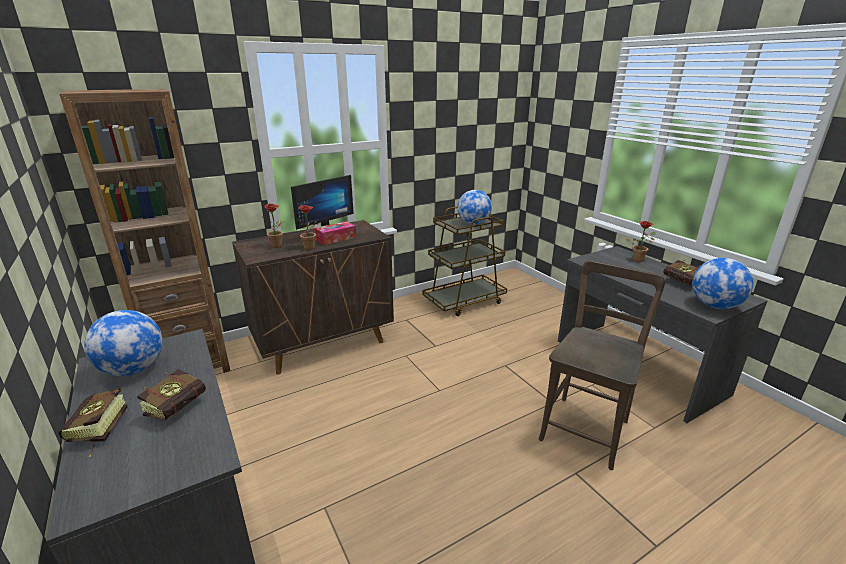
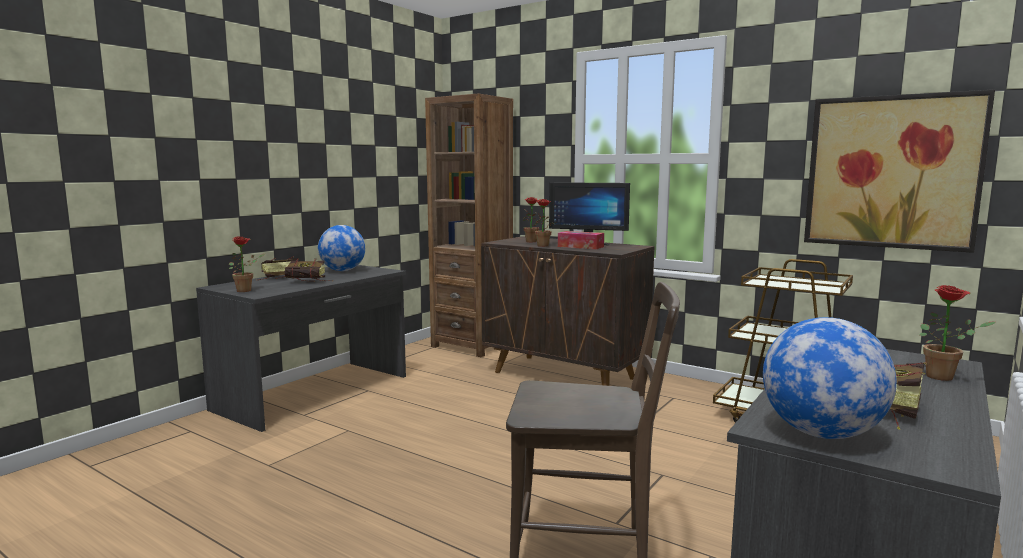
camera: 65 degrees right, 15 degrees down
globe [457,190,492,225] -> none
none -> potted plant [229,237,266,292]
none -> picture [804,89,995,253]

